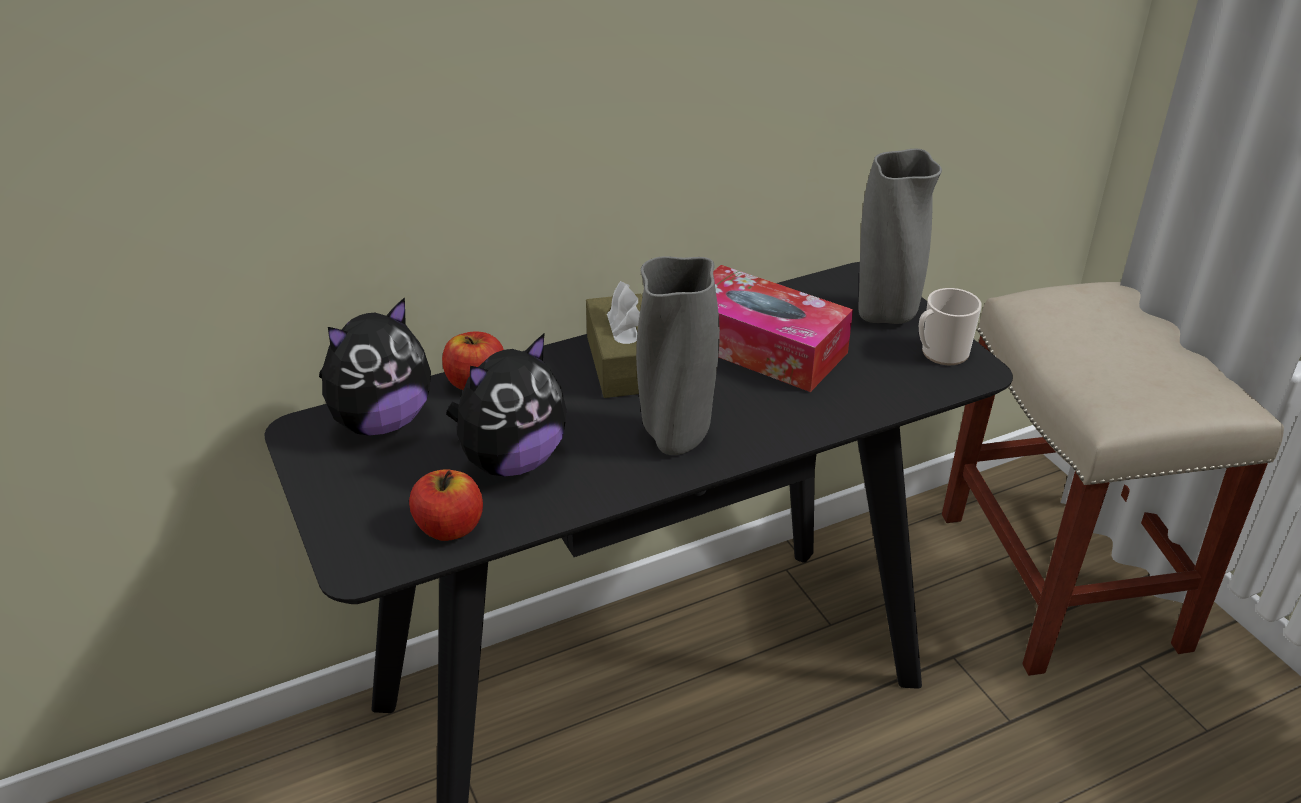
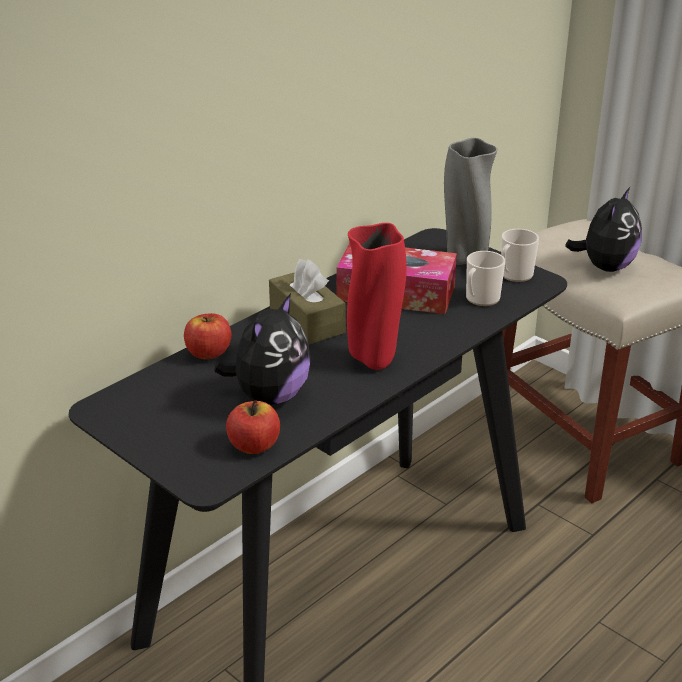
camera: 20 degrees left, 5 degrees down
plush toy [319,297,431,436] -> plush toy moved to [565,187,642,272]
grey vase [636,256,720,455] -> red vase [347,223,407,370]
none -> mug [466,251,505,306]

